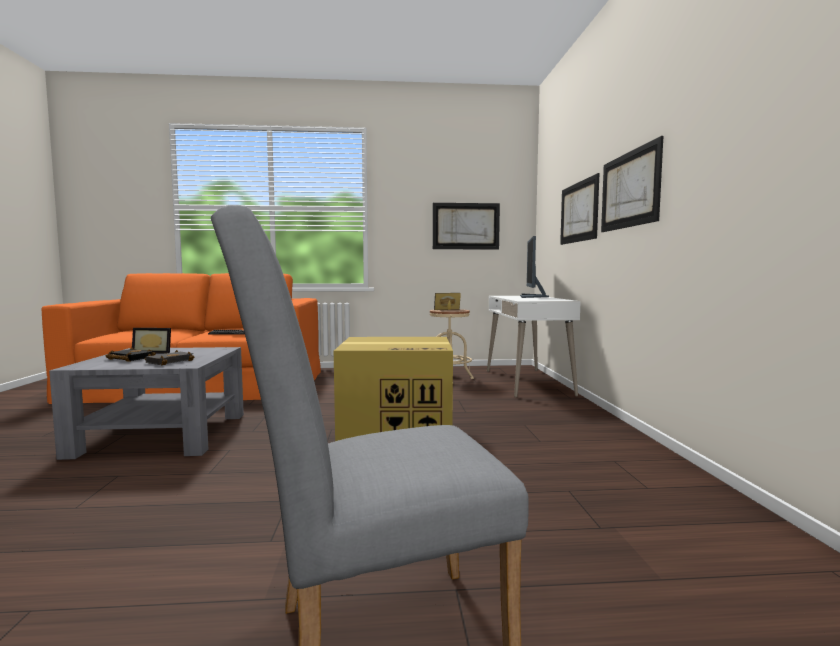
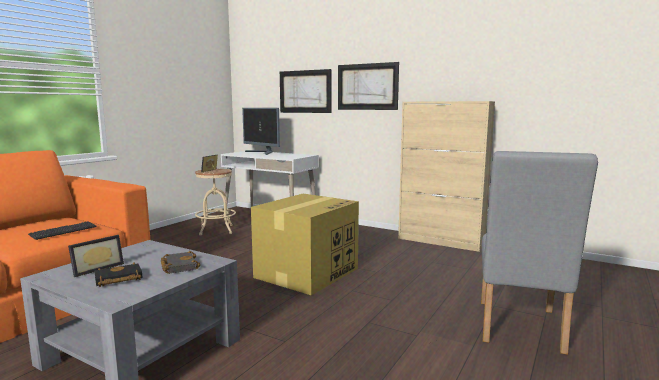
camera: 55 degrees left, 5 degrees up
picture [433,203,500,250] -> none
none -> beige cabinet [398,101,495,252]

